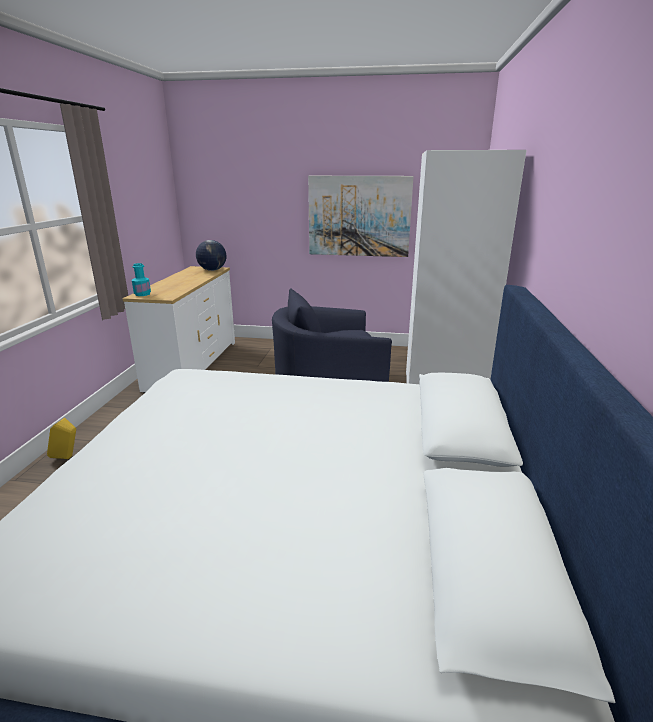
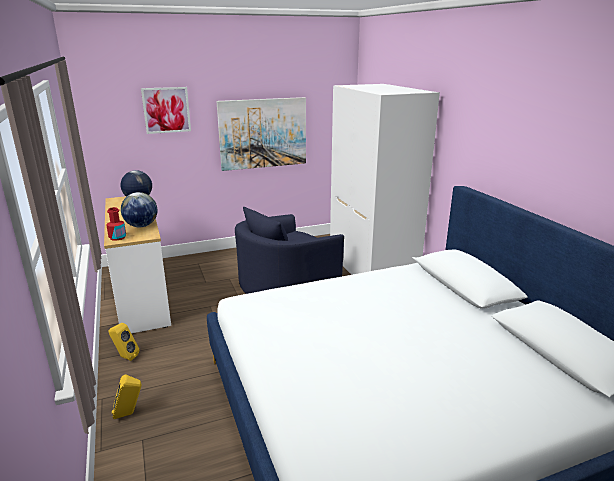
camera: 30 degrees left, 0 degrees up
turquoise bottle [132,263,151,296] -> red bottle [106,207,126,240]
none -> yellow speaker [109,323,139,361]
none -> globe [121,192,158,227]
none -> picture [141,87,191,134]

